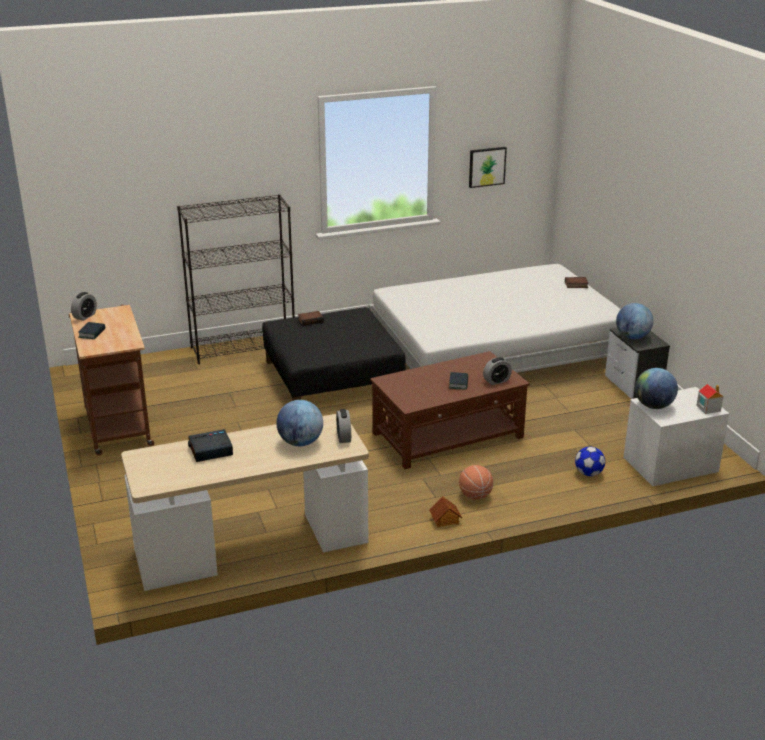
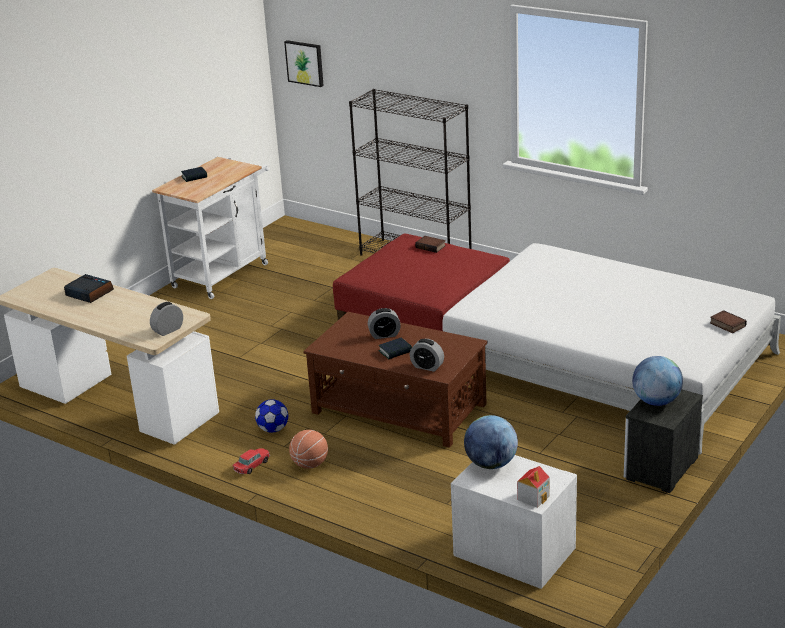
camera: 55 degrees right, 0 degrees up
brown cart [69,305,154,456] -> white cart [152,157,269,299]
alarm clock [71,292,97,321] -> alarm clock moved to [368,308,401,339]
black ottoman [262,307,406,401] -> red ottoman [333,233,510,331]
globe [276,400,323,446] -> none
toy house [429,496,462,528] -> toy car [232,448,270,474]
picture [469,147,507,188] -> picture moved to [284,40,324,87]
football [575,447,605,476] -> football moved to [255,399,288,432]

